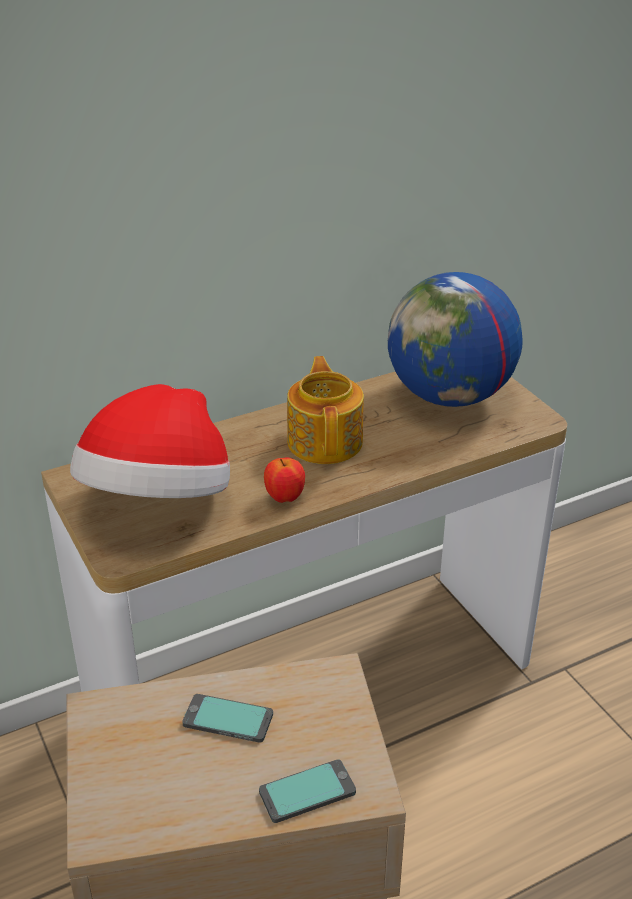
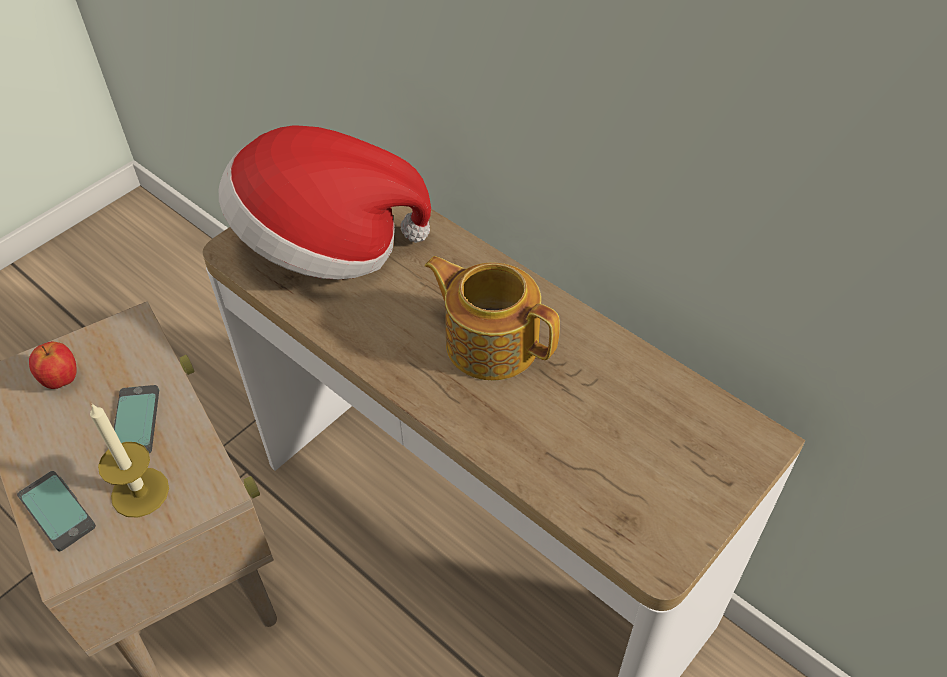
camera: 70 degrees right, 15 degrees up
apple [264,457,305,503] -> apple moved to [29,342,77,389]
teapot [287,356,364,464] -> teapot turned 120 degrees counterclockwise [424,256,560,380]
globe [388,272,523,407] -> none
none -> candle [90,404,169,518]

